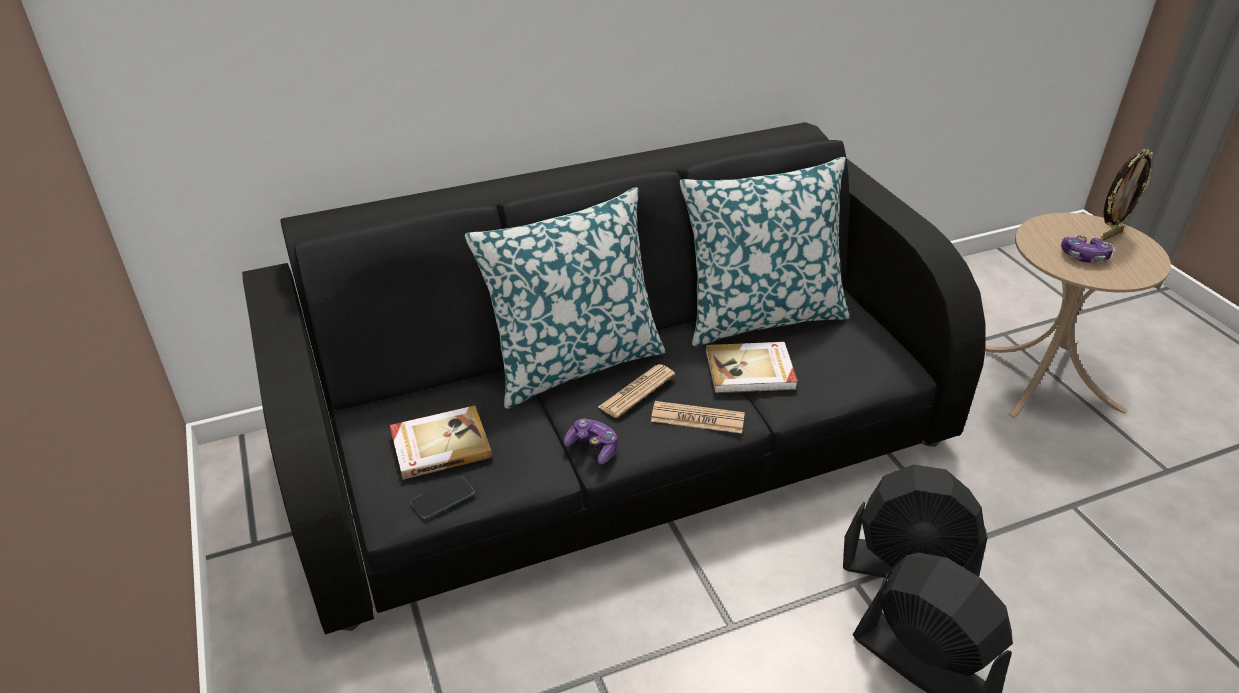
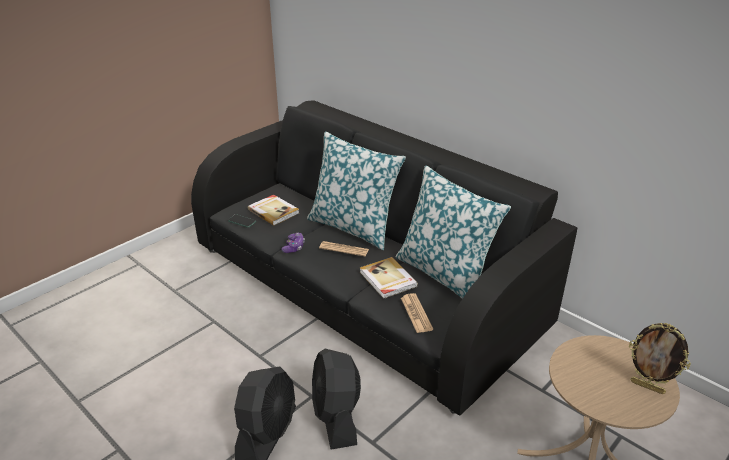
camera: 65 degrees right, 5 degrees down
newspaper [651,401,745,433] -> newspaper moved to [401,293,433,333]
game controller [1061,235,1113,262] -> none

